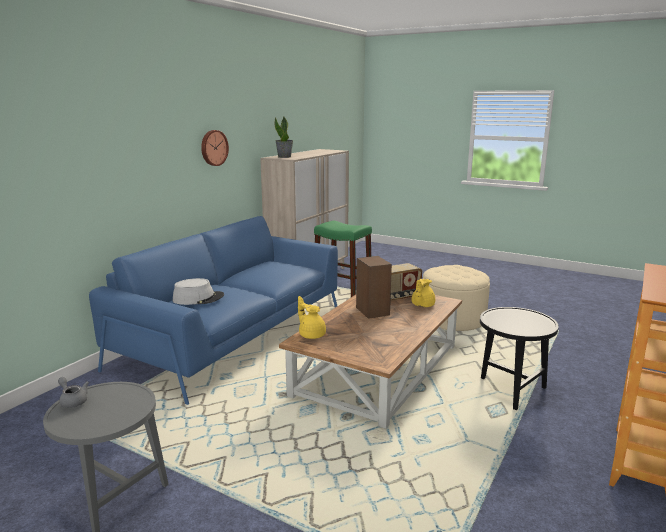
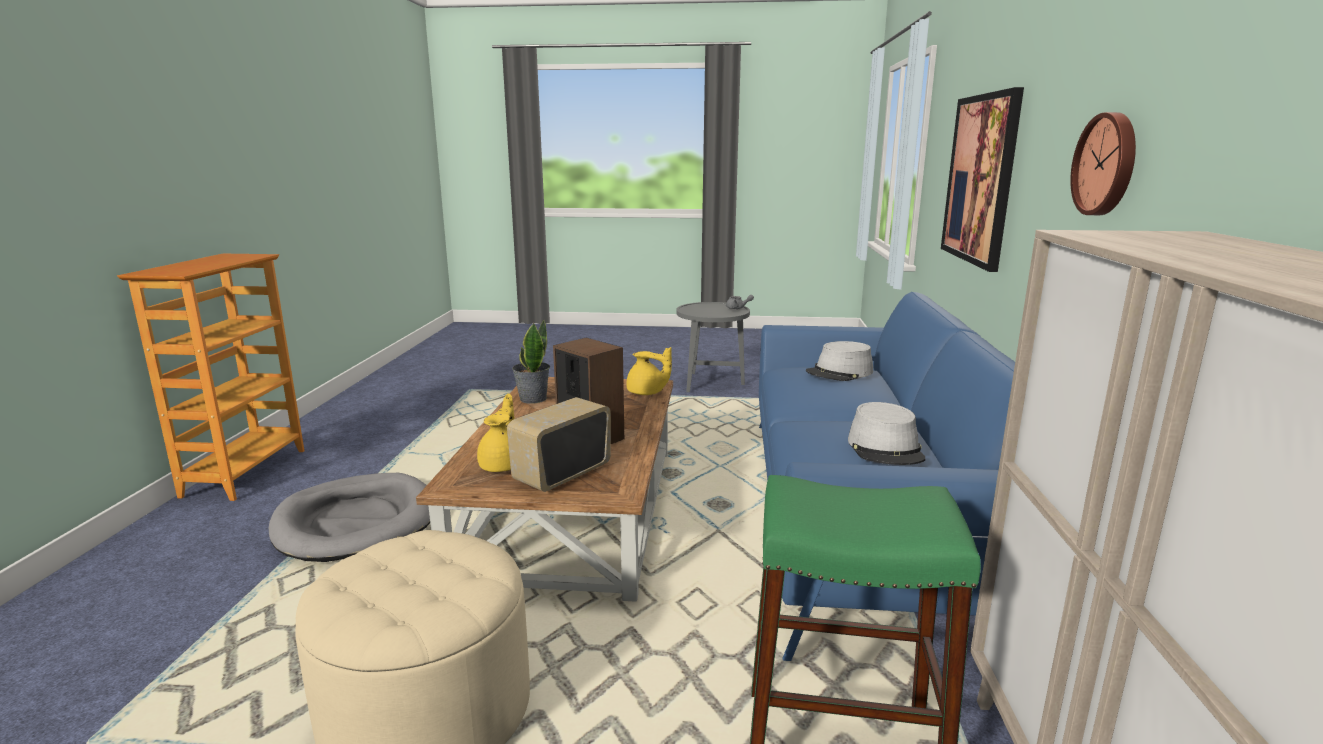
camera: 155 degrees right, 0 degrees up
potted plant [275,116,293,158] -> potted plant moved to [512,320,550,404]
black side table [480,307,559,410] -> grey dog bed [269,473,430,562]
none -> grey hat [848,402,925,465]
none -> picture [941,87,1024,272]

